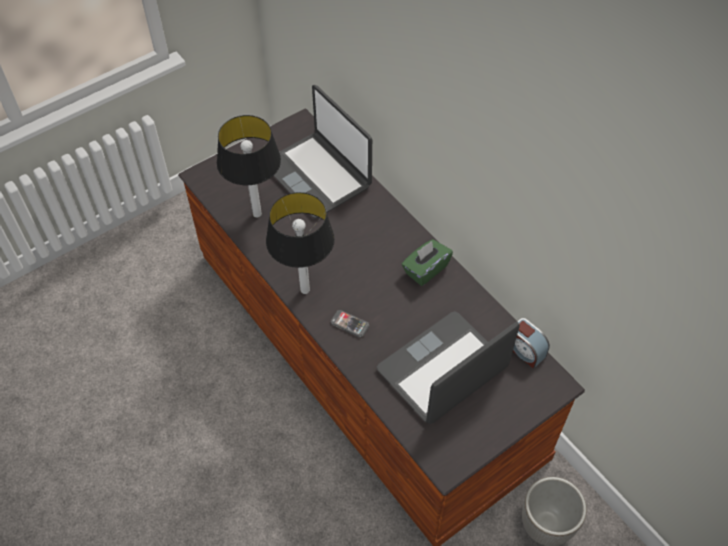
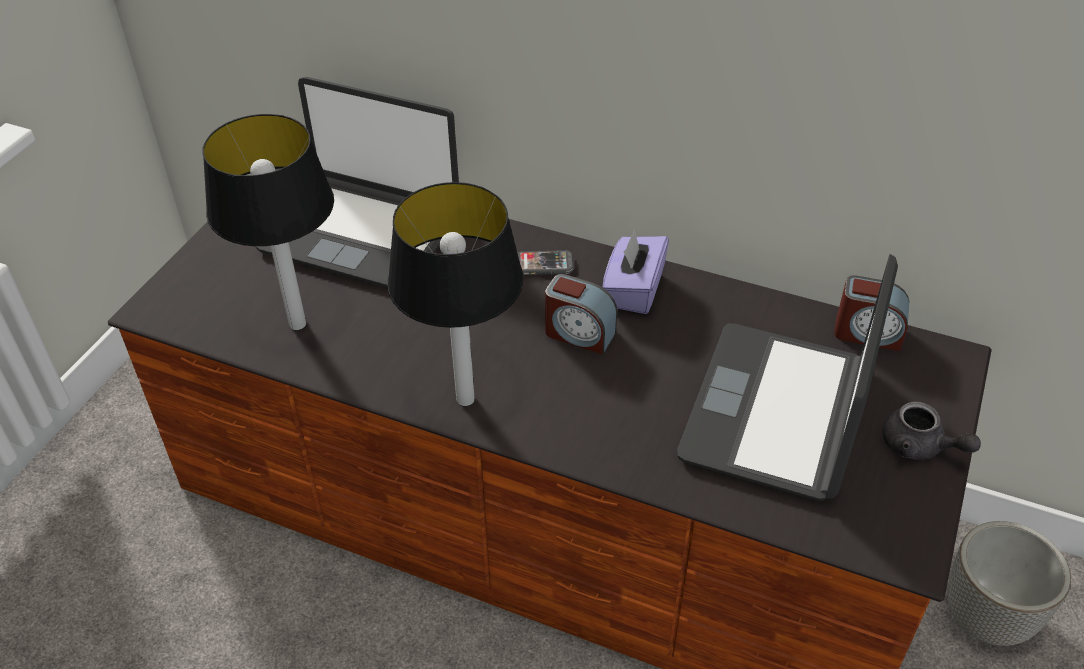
camera: 30 degrees left, 10 degrees down
phone [331,310,369,337] -> phone moved to [517,250,574,275]
green tissue box [402,239,453,286] -> purple tissue box [602,230,669,314]
none -> alarm clock [545,274,617,355]
none -> grey teapot [882,401,981,460]

